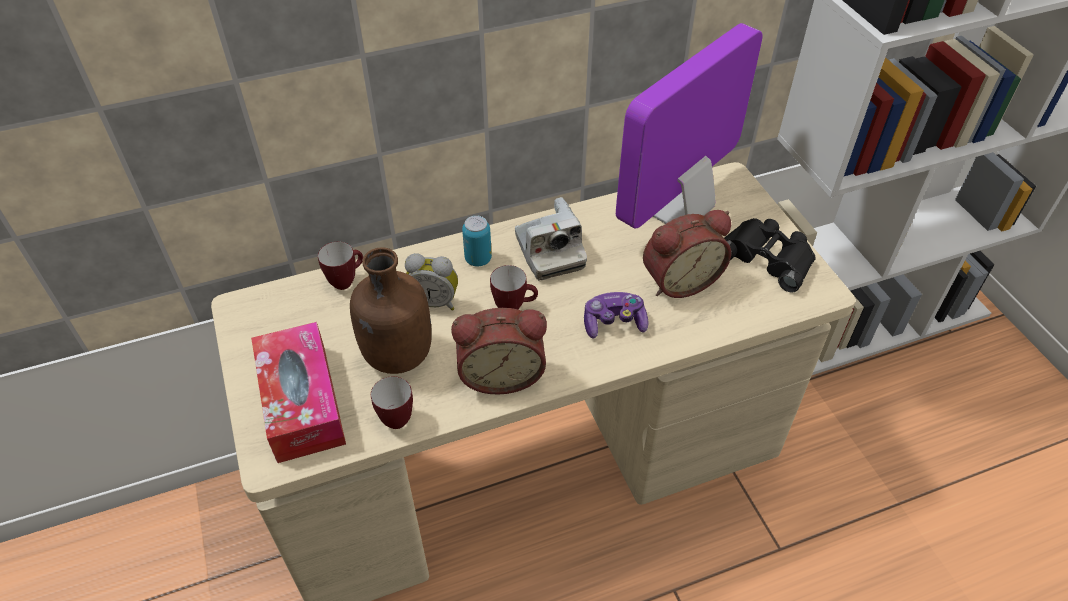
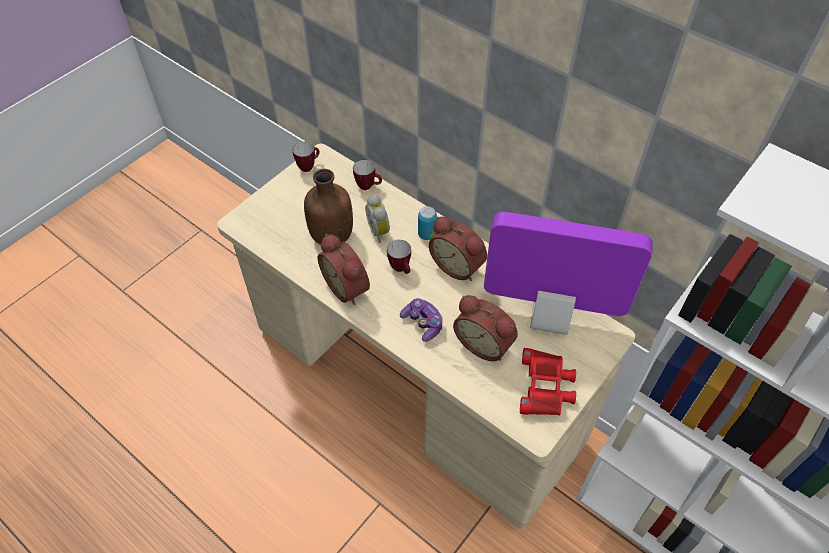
camera: 60 degrees right, 5 degrees up
tissue box [251,322,346,463] -> none
mug [371,376,413,429] -> mug moved to [292,142,320,172]
camera [515,197,587,280] -> alarm clock [429,216,487,281]
black binoculars [724,218,816,293] -> red binoculars [520,348,576,415]

